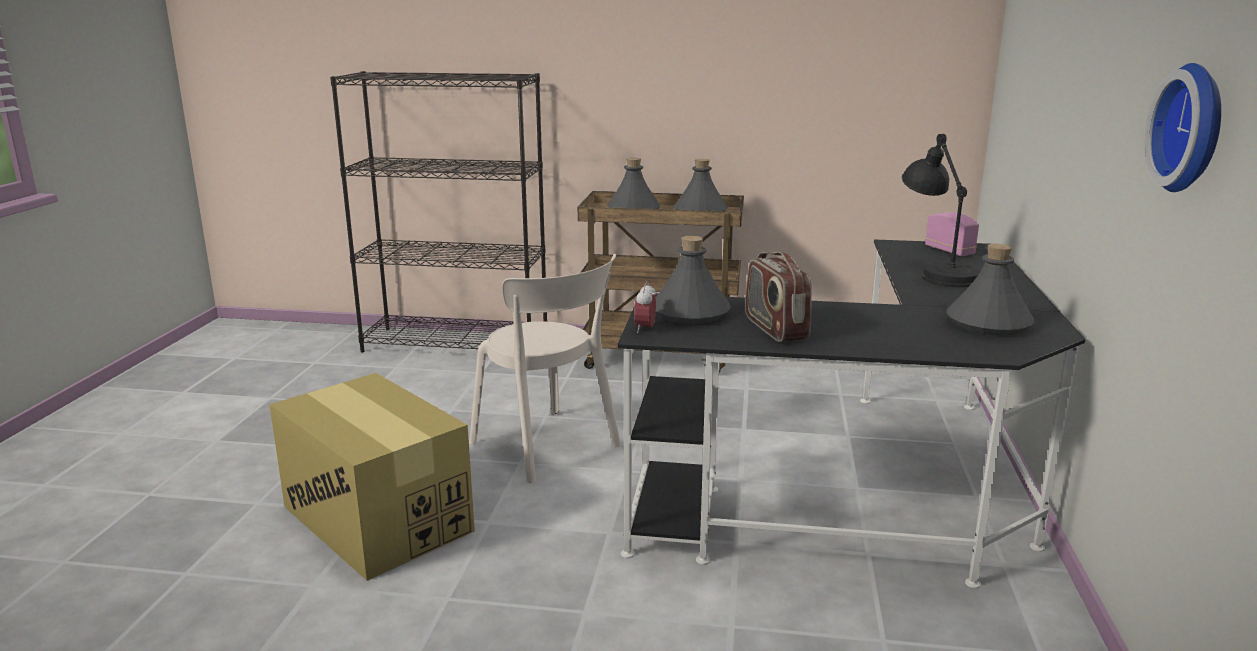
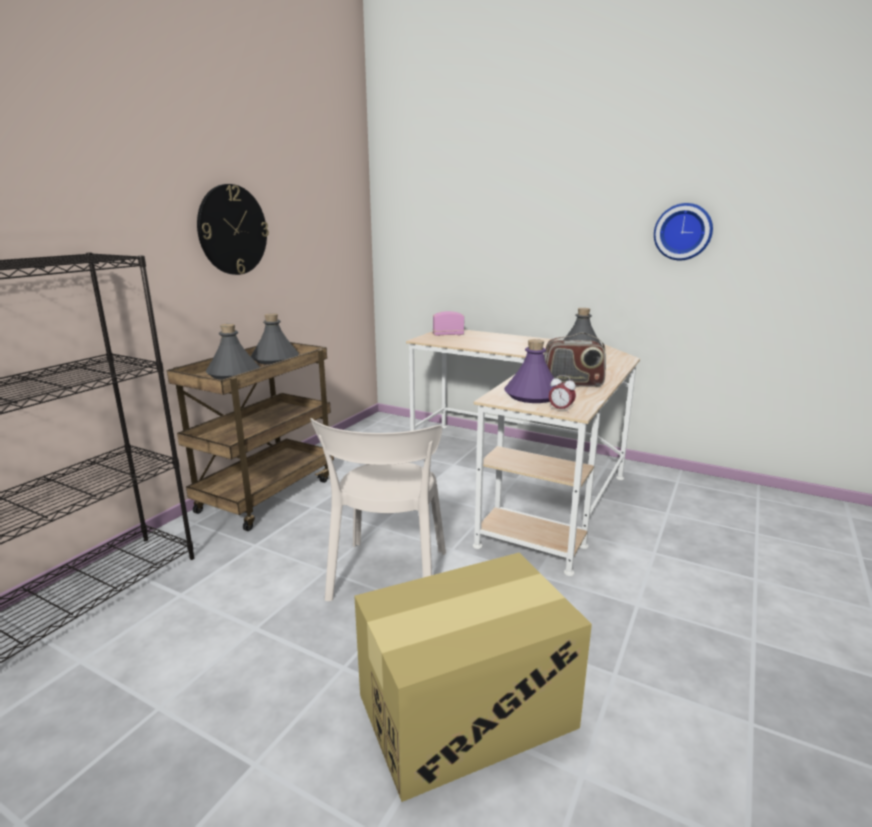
camera: 70 degrees left, 0 degrees up
beige chair [469,254,621,483] -> beige chair turned 120 degrees clockwise [310,418,446,601]
black desk [617,239,1085,588] -> beige desk [406,330,640,576]
grey bottle [656,236,731,324] -> purple bottle [504,339,556,403]
black table lamp [902,134,980,287] -> none
none -> wall clock [197,184,269,275]

